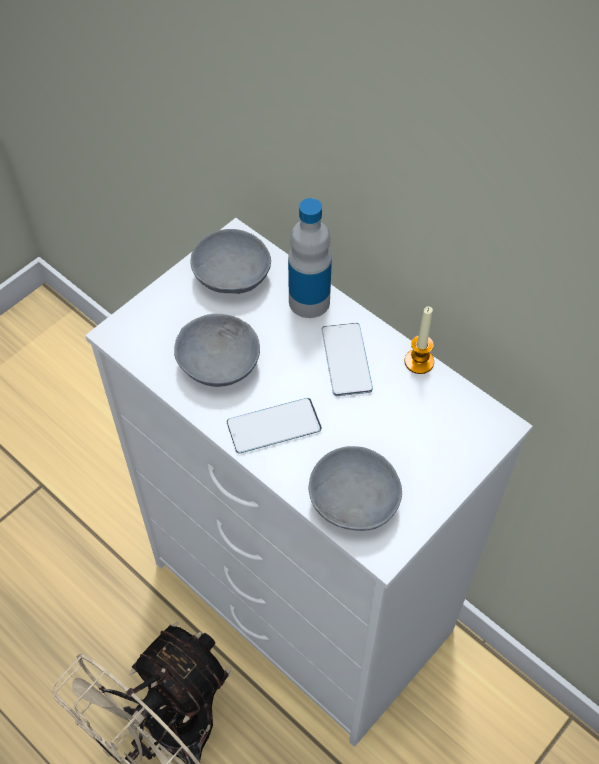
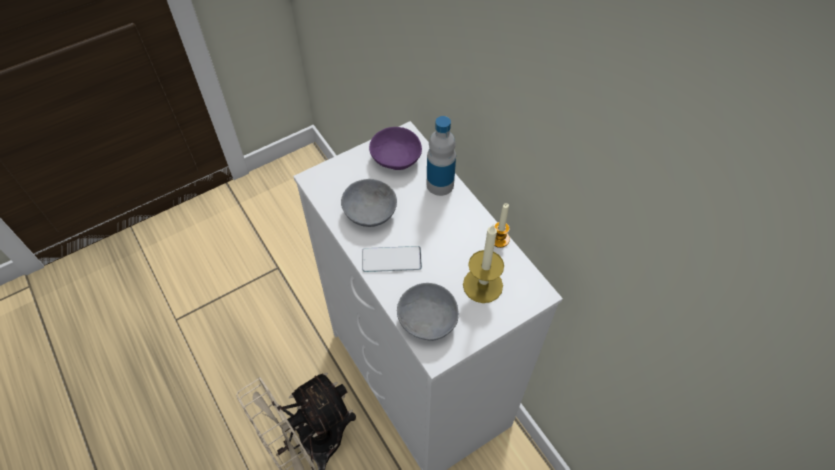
camera: 15 degrees right, 0 degrees up
grey bowl [190,229,271,294] -> purple bowl [369,127,422,170]
phone [322,323,373,396] -> none
none -> candle [463,224,504,303]

